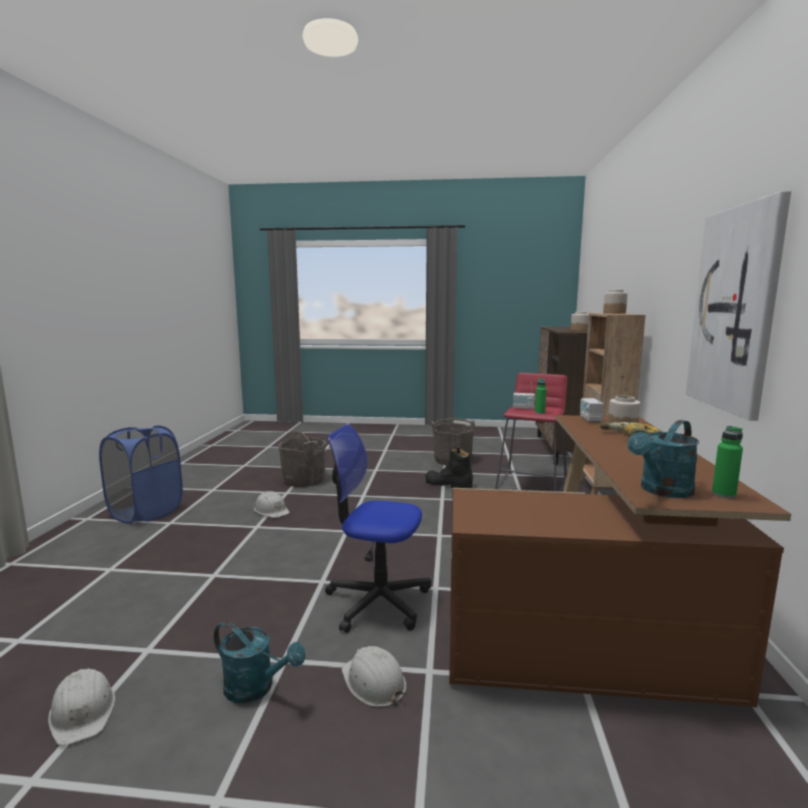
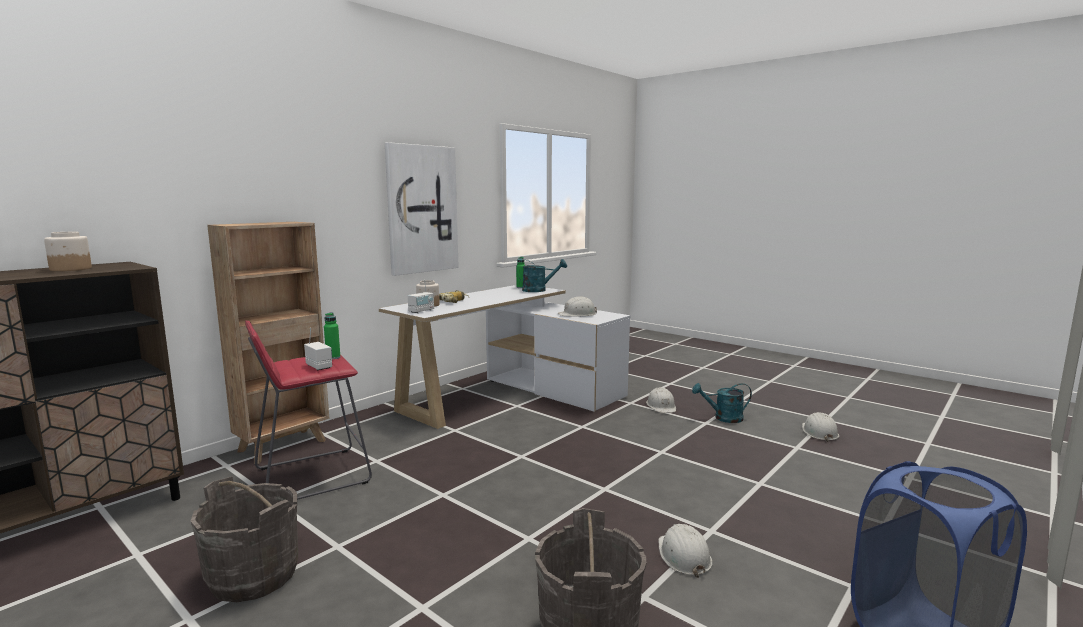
camera: 145 degrees left, 0 degrees up
turquoise watering can [214,621,306,703] -> turquoise watering can turned 60 degrees counterclockwise [692,383,752,423]
office chair [325,424,431,633] -> none
black boot [425,448,473,488] -> none
brown desk [449,415,791,707] -> white desk [379,285,630,429]
jar [603,290,628,314] -> none
none -> white hard hat [558,296,597,317]

